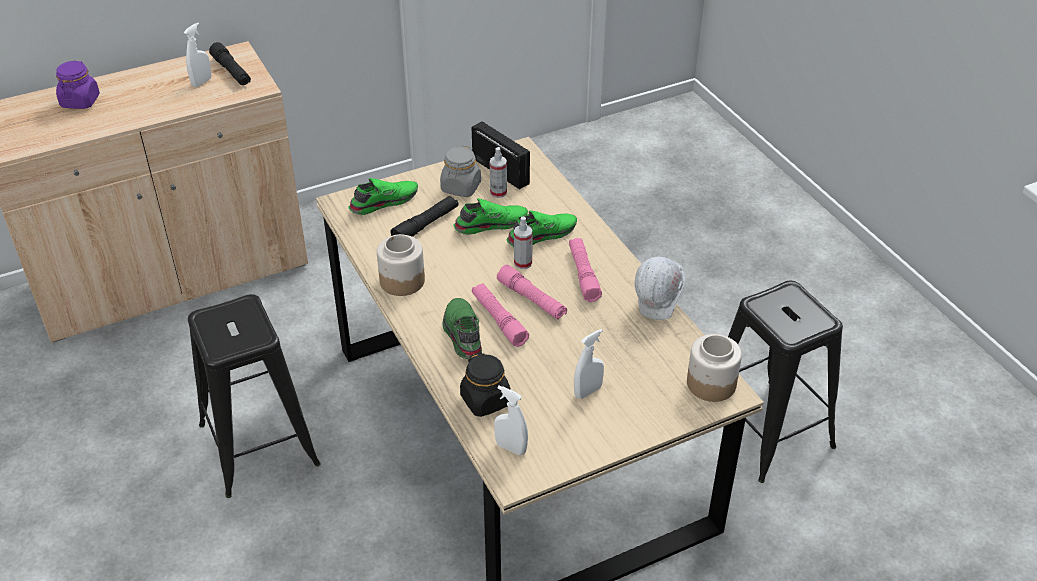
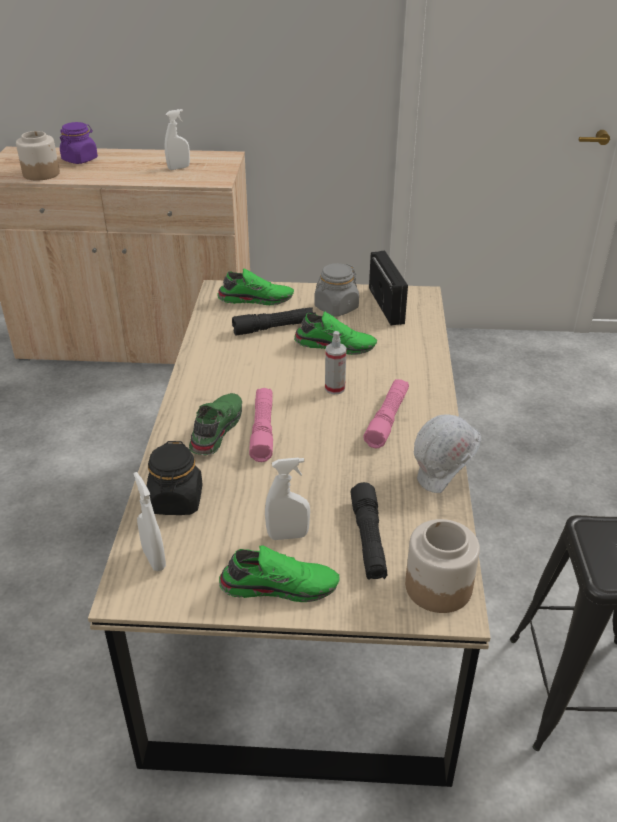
camera: 30 degrees right, 5 degrees down
black stool [188,294,321,498] -> none
black flashlight [209,42,251,85] -> black flashlight moved to [351,482,387,580]
jar [377,234,425,296] -> jar moved to [16,131,60,181]
spray bottle [490,147,507,198] -> none
pink flashlight [497,265,567,320] -> none
green shoe [507,210,577,247] -> green shoe moved to [219,545,339,602]

